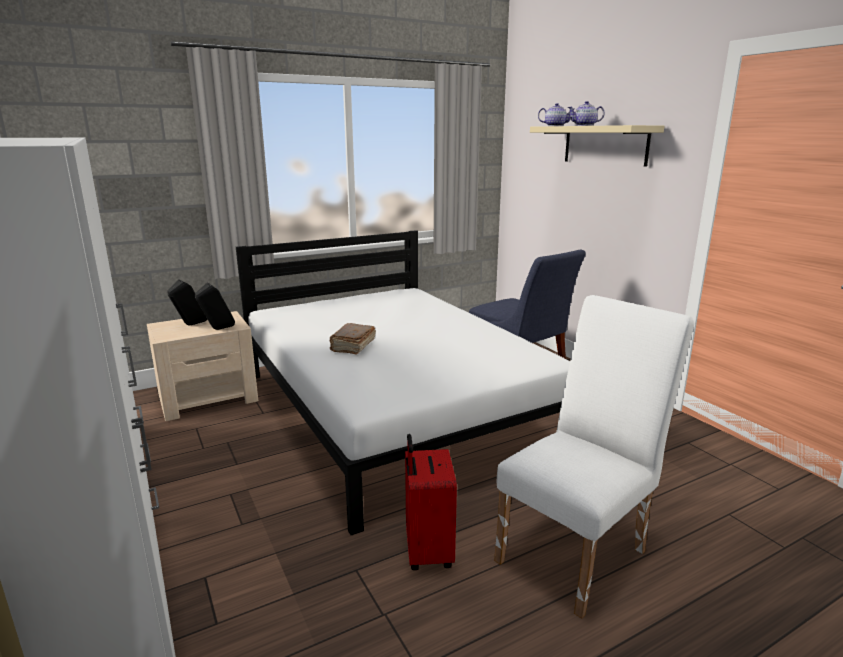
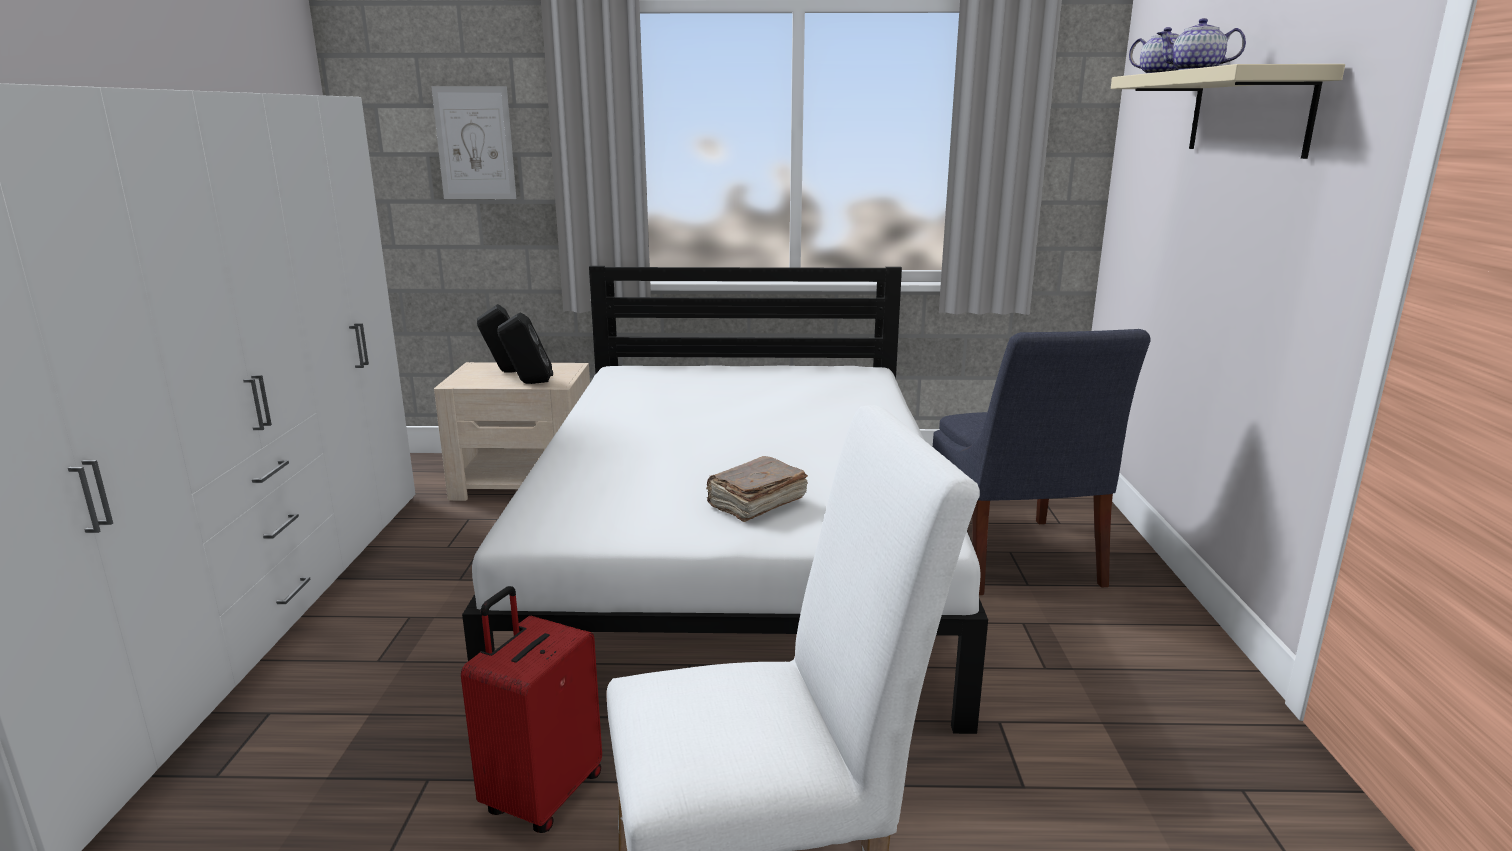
camera: 30 degrees right, 0 degrees up
brown book [329,323,376,355] -> brown book moved to [706,456,808,522]
none -> picture [431,86,516,199]

